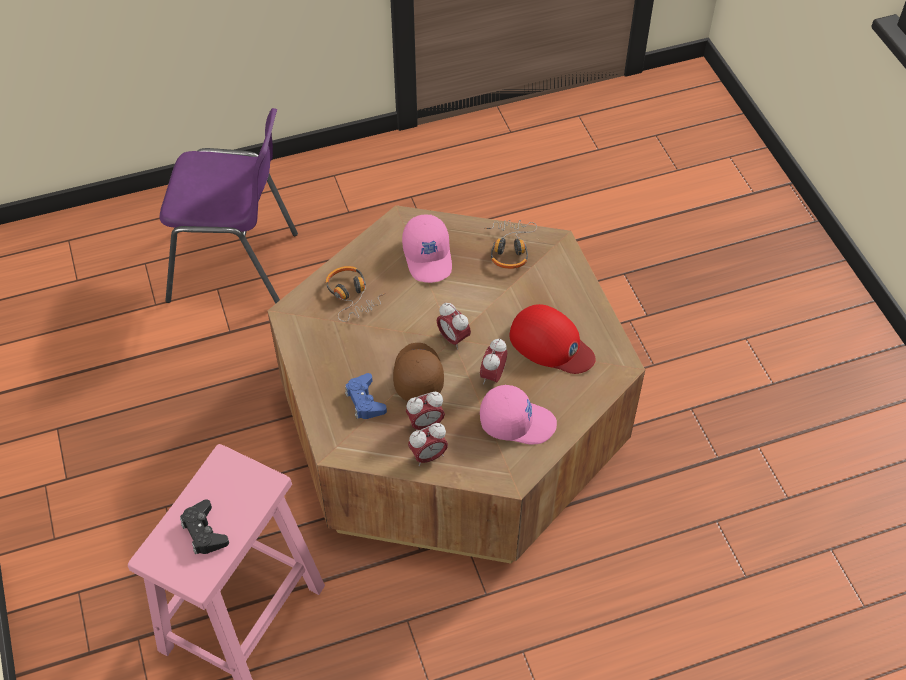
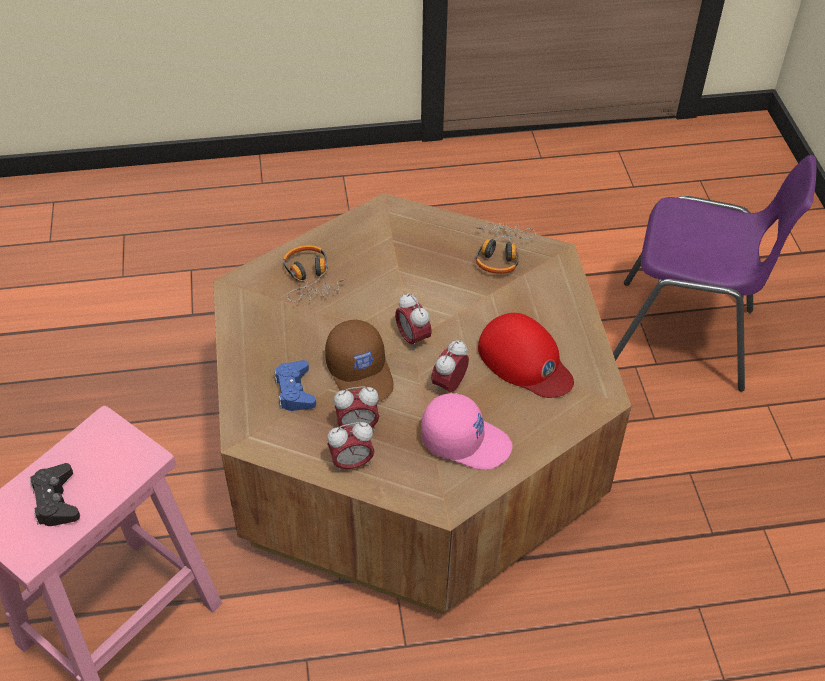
camera: 10 degrees right, 5 degrees down
purple chair [160,108,298,304] -> purple chair moved to [613,155,816,392]
brown cap [393,343,444,401] -> brown cap turned 150 degrees clockwise [325,319,394,402]
pink cap [402,214,452,283] -> none

